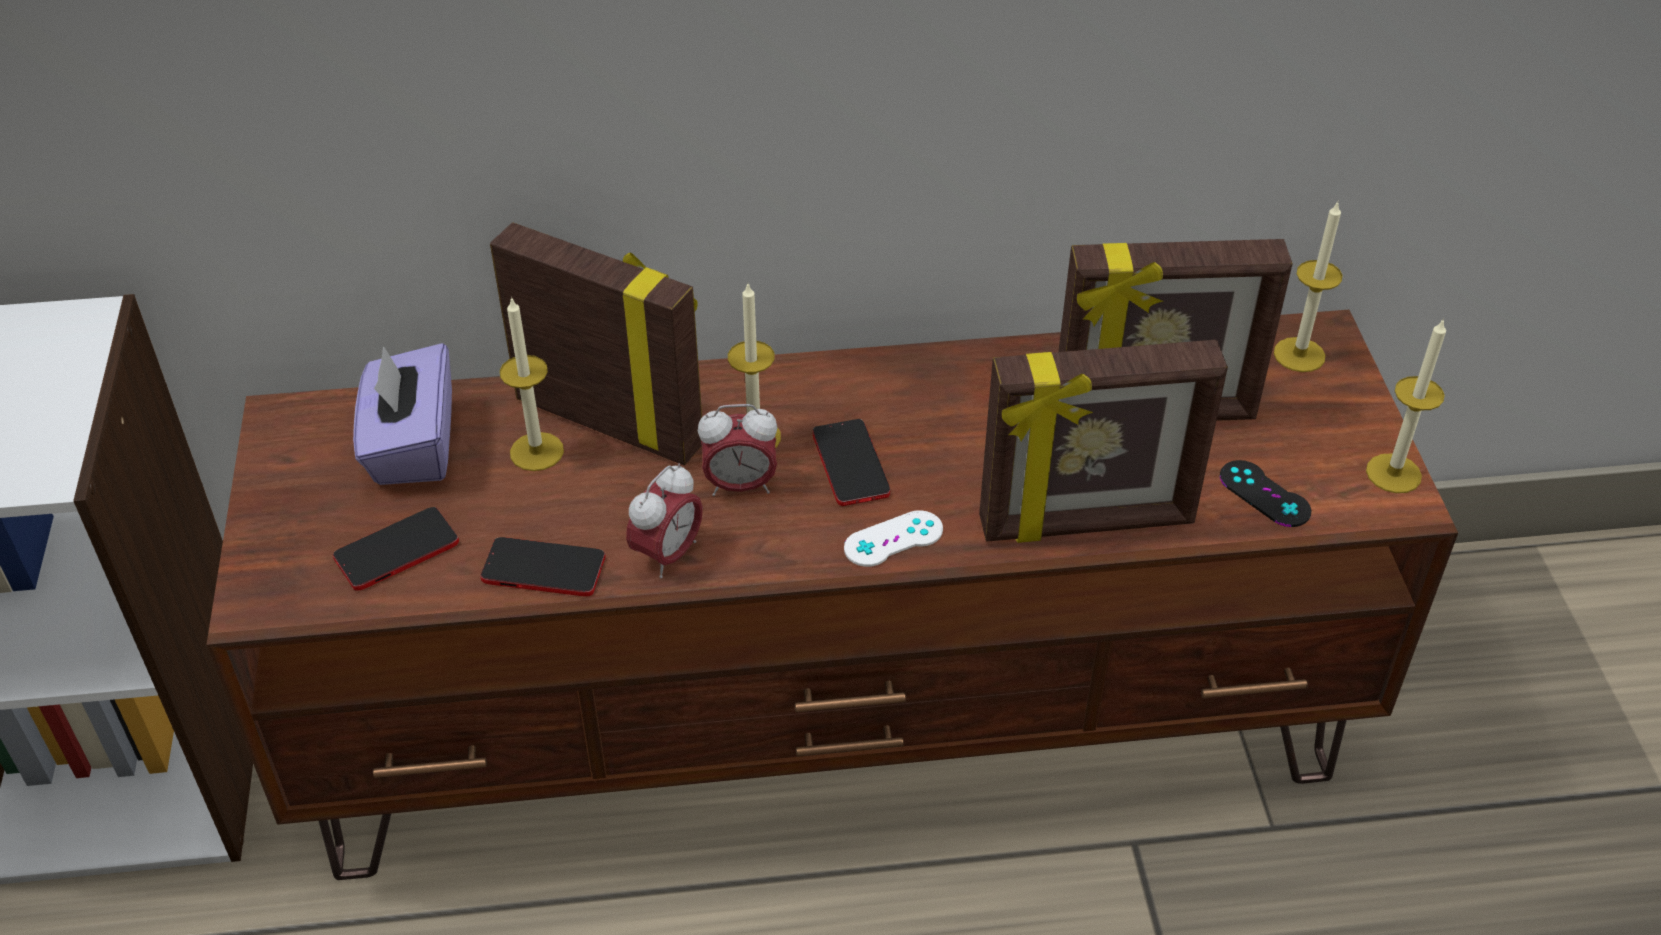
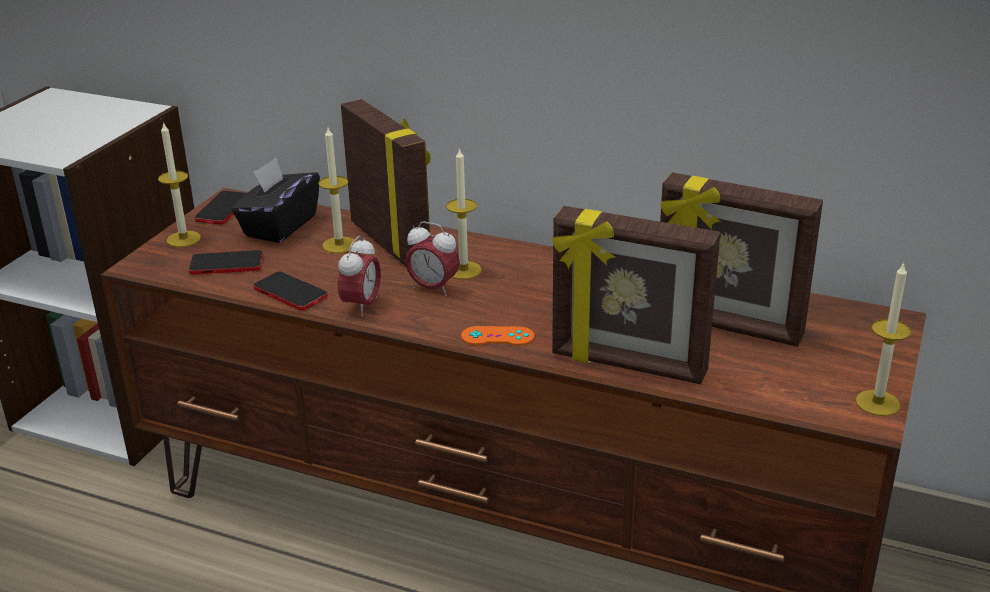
camera: 30 degrees right, 15 degrees down
purple tissue box [353,343,452,485] -> black tissue box [231,158,320,243]
alarm clock [626,463,703,578] -> alarm clock turned 45 degrees counterclockwise [338,236,381,317]
phone [813,419,890,506] -> phone moved to [195,191,247,225]
white game controller [844,510,943,567] -> orange game controller [461,326,535,346]
black game controller [1220,460,1311,527] -> none
candle [1274,202,1343,372] -> candle moved to [158,121,201,247]

